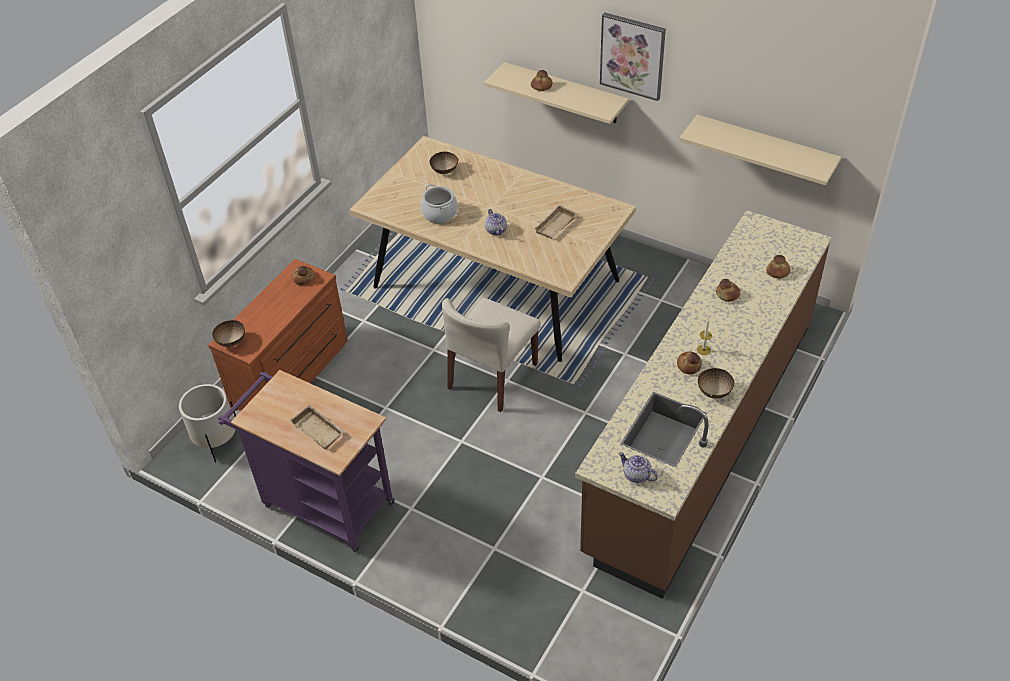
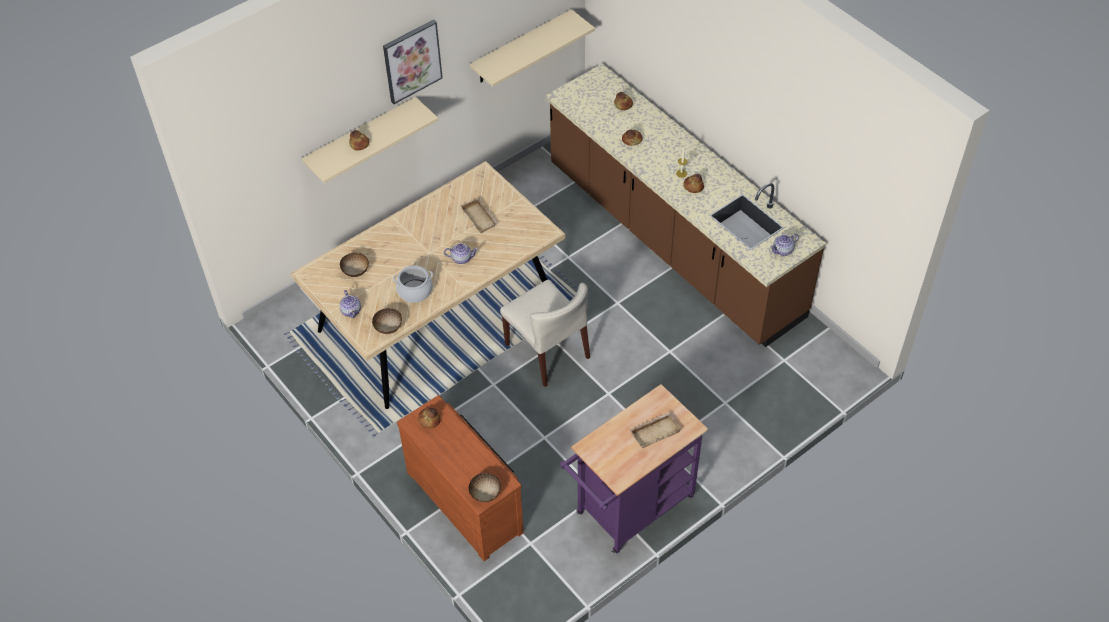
camera: 70 degrees left, 5 degrees up
white planter [179,384,236,462] -> none
bowl [698,368,734,399] -> bowl moved to [372,308,402,334]
none -> teapot [339,290,361,318]

